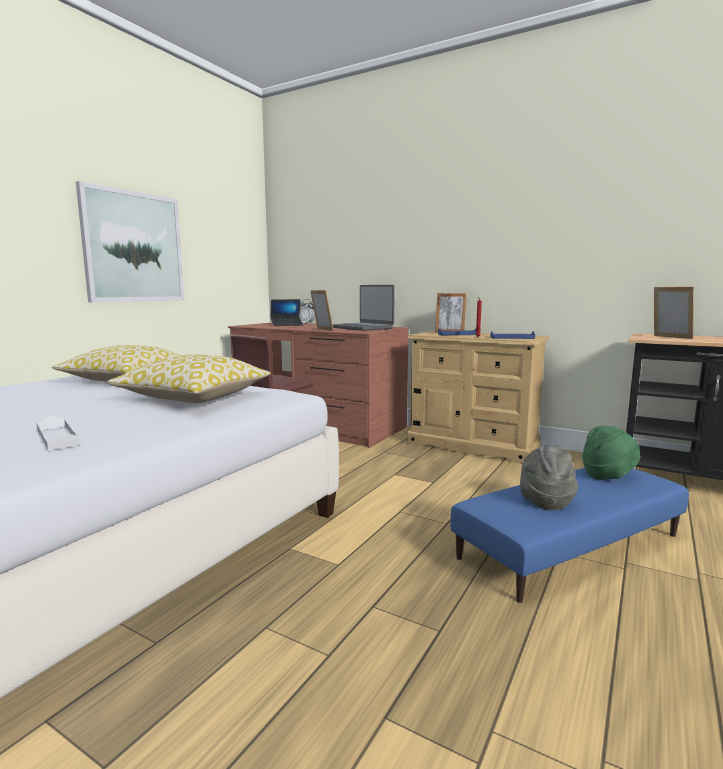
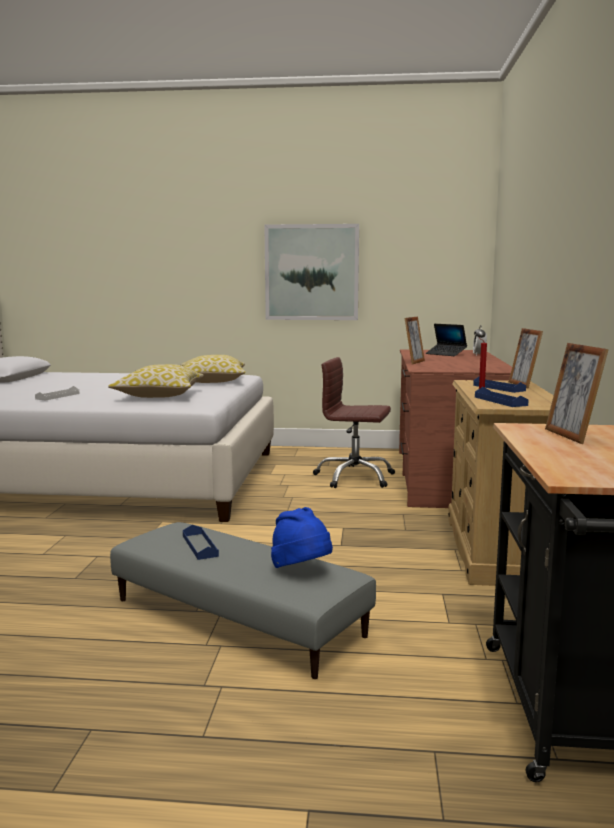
camera: 65 degrees right, 0 degrees up
laptop [333,285,395,331] -> none
blue ottoman [450,468,689,603] -> grey ottoman [110,522,376,679]
grey hat [520,445,578,510] -> blue tray [183,525,219,560]
green hat [582,425,640,480] -> blue hat [271,507,333,568]
picture frame [654,287,694,339] -> picture frame turned 135 degrees clockwise [545,343,609,444]

